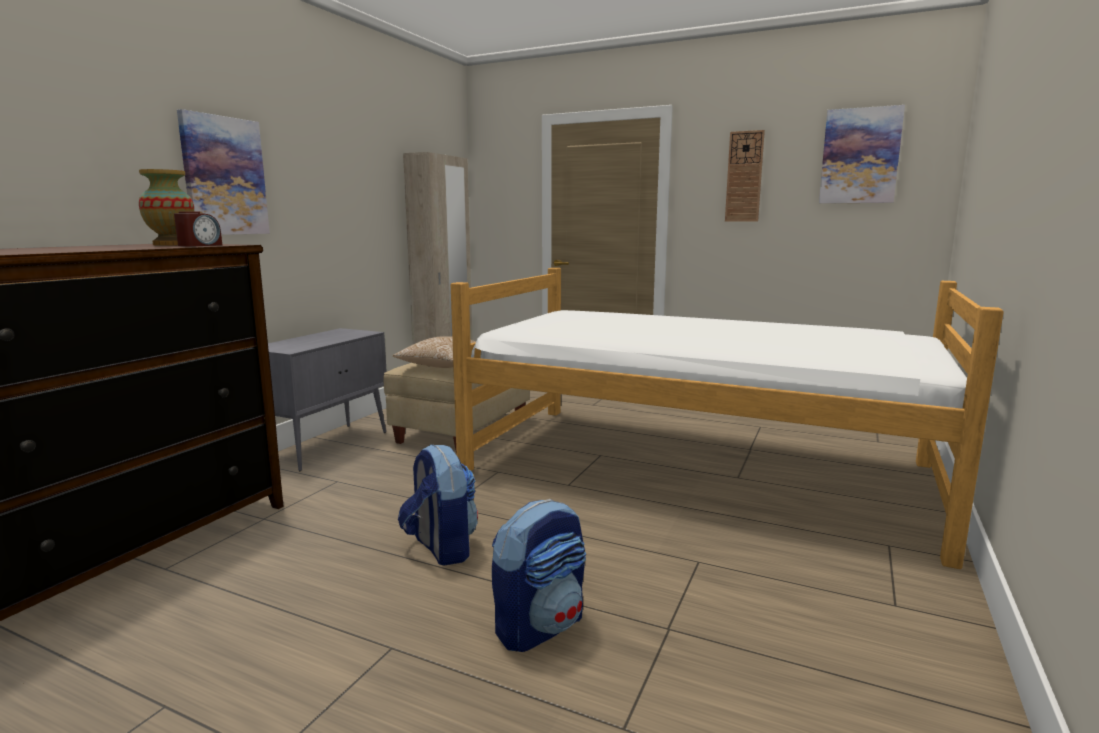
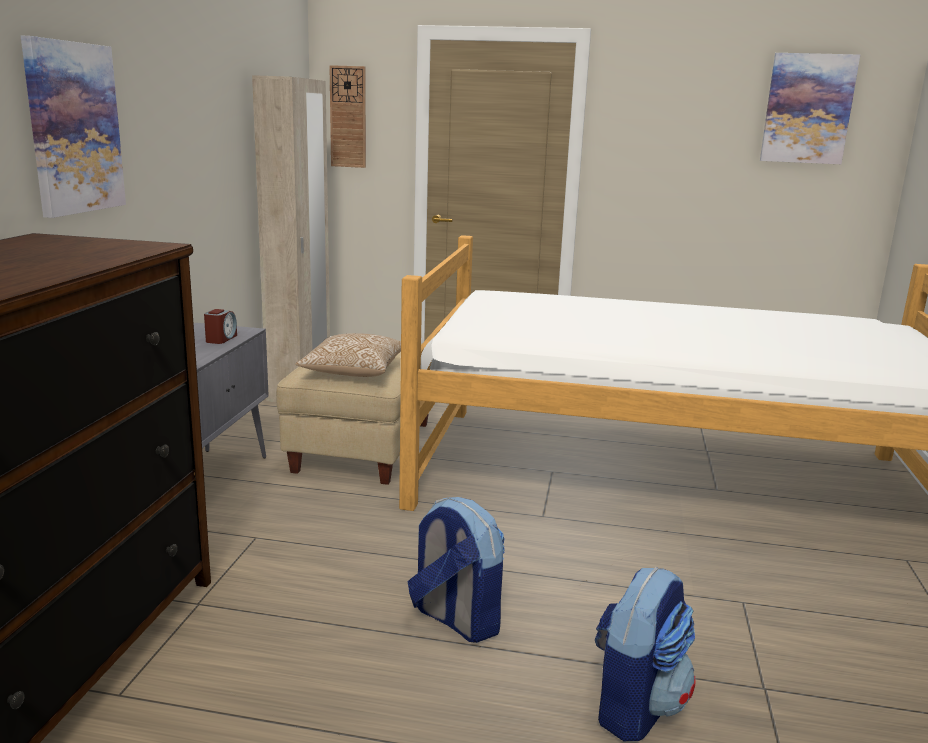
camera: 15 degrees left, 5 degrees up
vase [139,169,194,246] -> none
alarm clock [174,211,222,247] -> alarm clock moved to [204,309,237,344]
wall clock [725,130,765,222] -> wall clock moved to [329,65,366,168]

